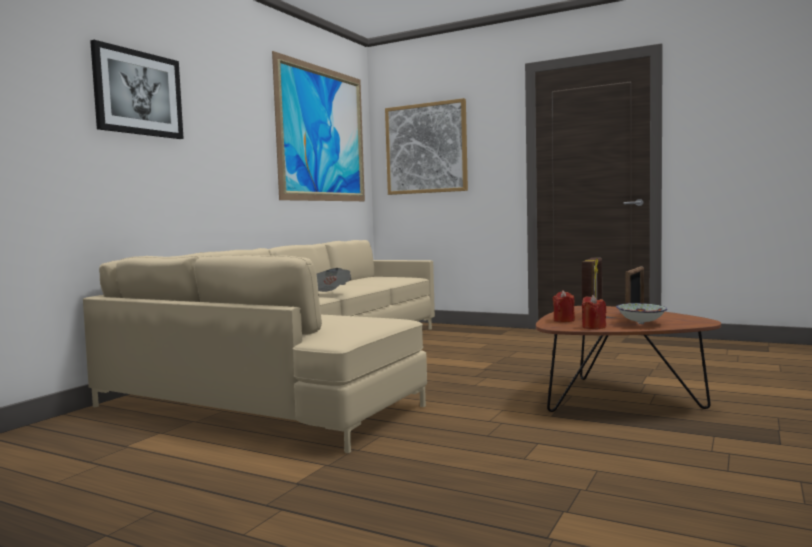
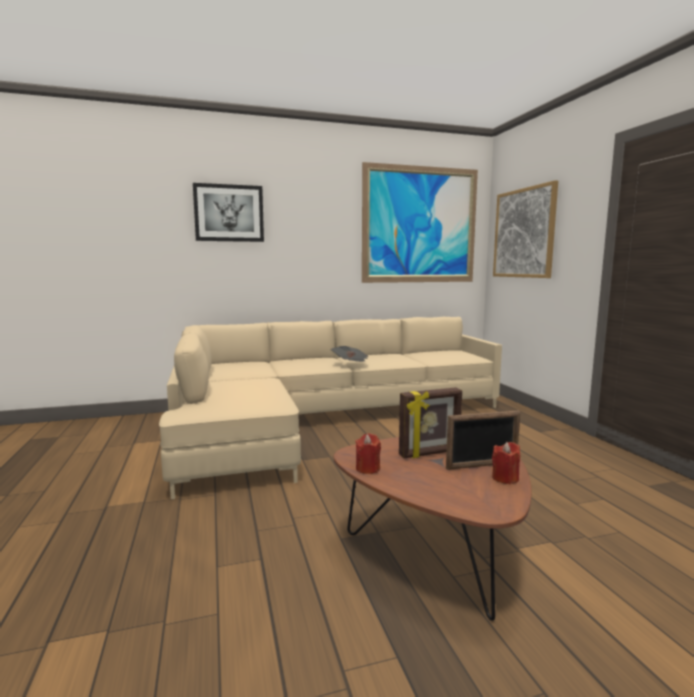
camera: 45 degrees right, 5 degrees up
red candle [553,290,575,322] -> red candle moved to [492,442,520,484]
bowl [616,303,667,324] -> none

